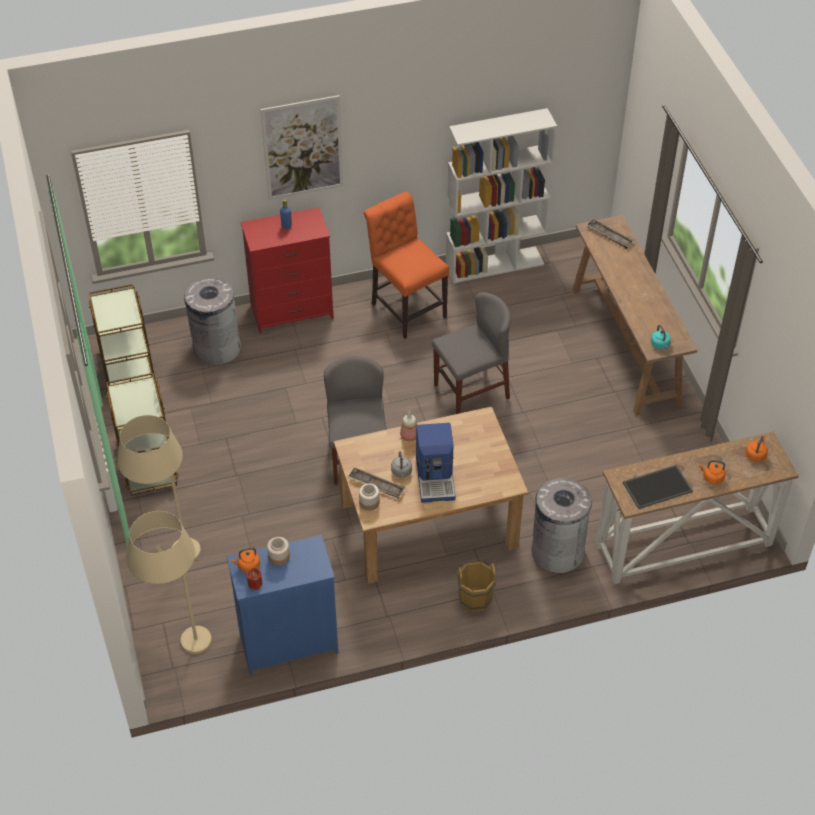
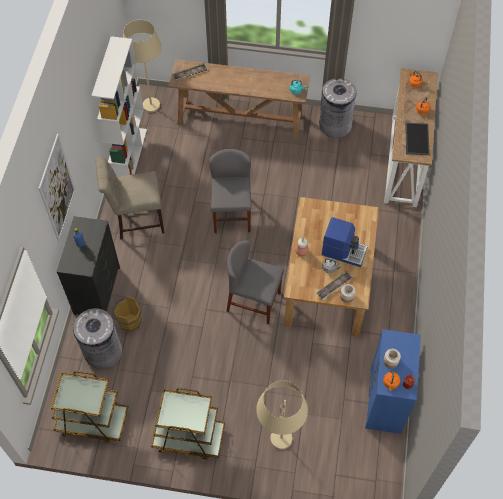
camera: 65 degrees left, 10 degrees up
beige floor lamp [126,511,212,654] -> beige floor lamp moved to [123,20,162,113]
red dresser [241,207,334,334] -> black dresser [56,216,120,315]
orange chair [364,191,449,339] -> beige chair [95,157,165,240]
brown bucket [456,561,497,612] -> brown bucket moved to [112,296,142,333]
grey trash can [532,478,592,573] -> grey trash can moved to [319,78,357,138]

